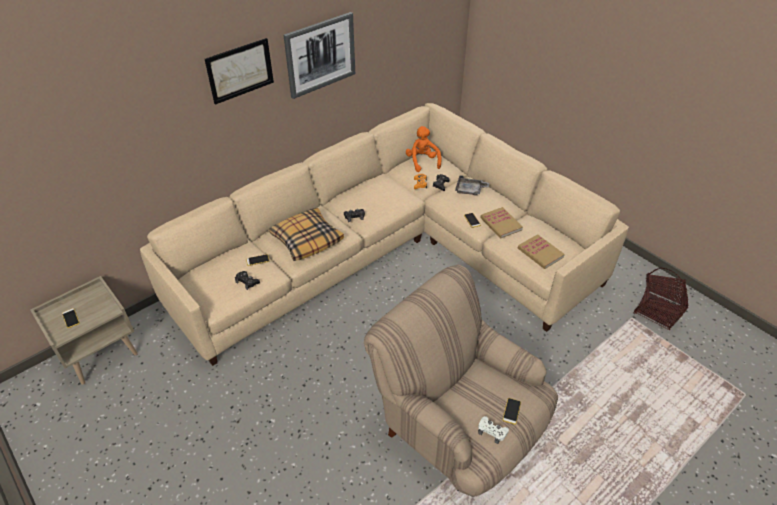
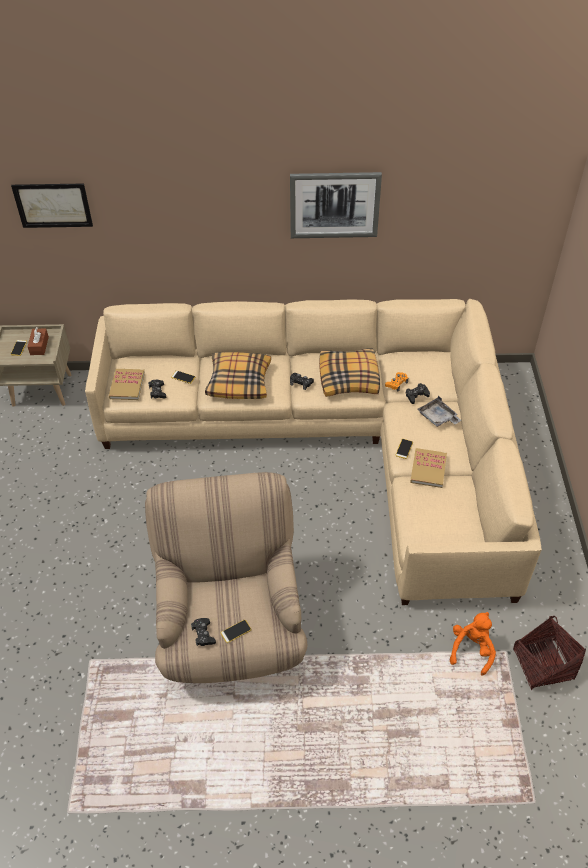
camera: 40 degrees right, 5 degrees up
picture [205,38,274,105] -> picture moved to [11,183,93,228]
orange plush toy [406,126,441,172] -> orange plush toy moved to [450,612,496,676]
white game controller [478,416,509,444] -> black game controller [191,618,216,646]
book [518,234,565,269] -> book moved to [109,369,145,400]
none -> brown tissue box [28,327,49,355]
none -> pillow [319,348,380,397]

